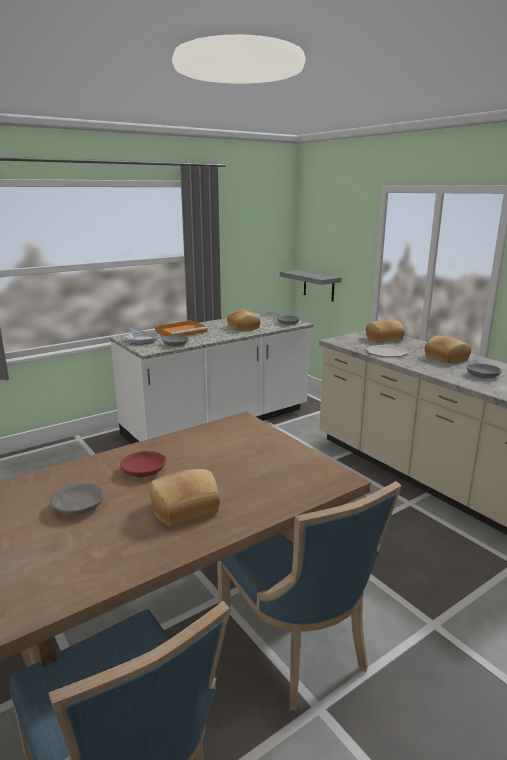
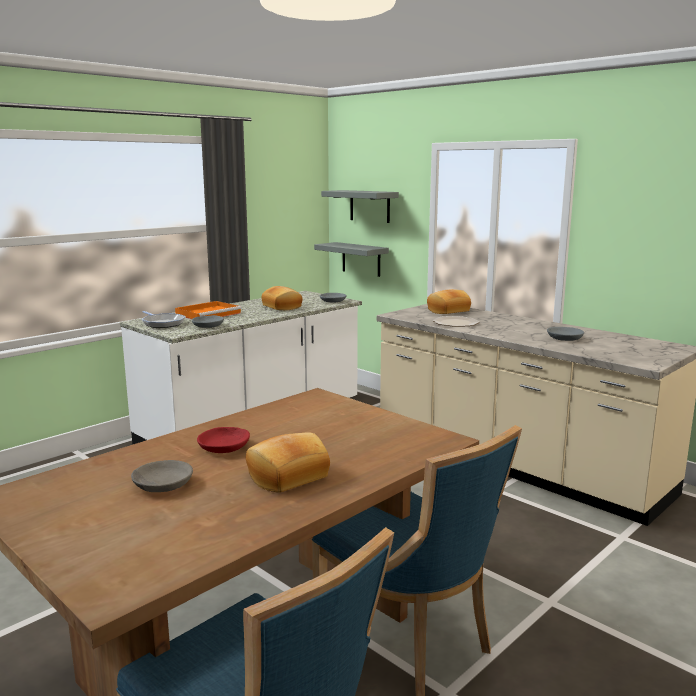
camera: 10 degrees left, 5 degrees down
bread [425,336,471,364] -> none
none -> grey shelf [321,190,399,223]

